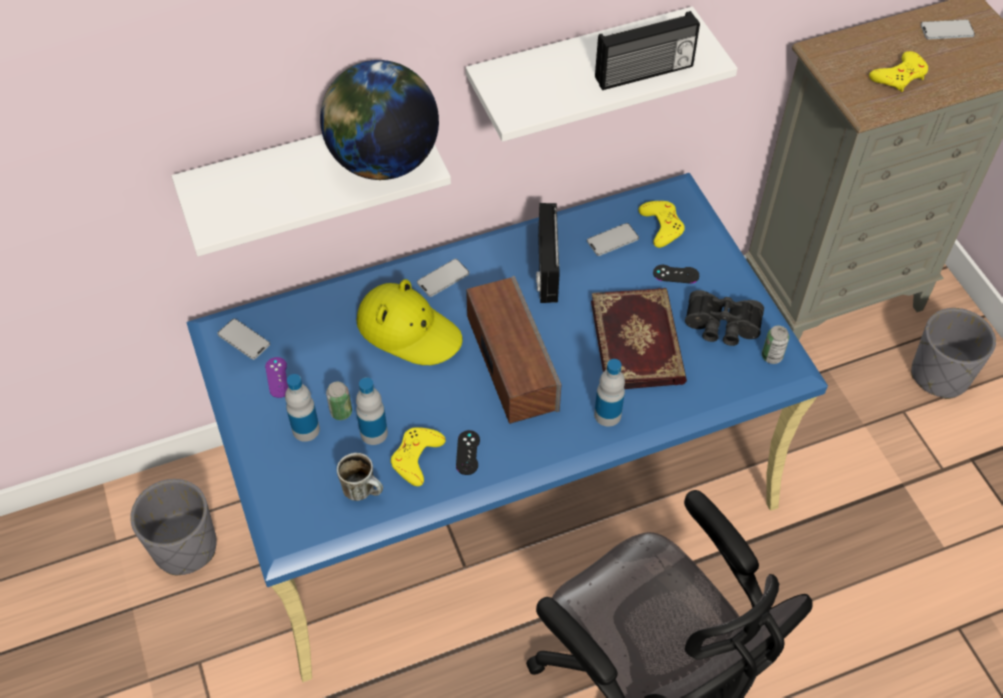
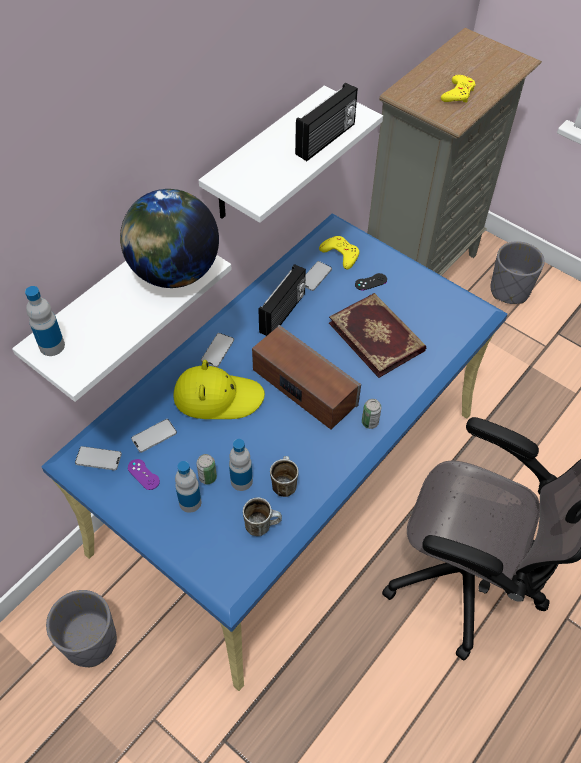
camera: 30 degrees left, 0 degrees up
yellow game controller [391,427,446,486] -> mug [270,456,299,497]
black game controller [456,430,480,475] -> none
radio [536,203,560,303] -> radio turned 120 degrees counterclockwise [258,264,306,336]
bottle [594,359,625,427] -> bottle moved to [25,286,65,356]
black binoculars [685,290,764,346] -> none
can [762,326,789,364] -> can moved to [362,399,381,429]
phone [921,20,975,40] -> phone moved to [131,419,177,453]

